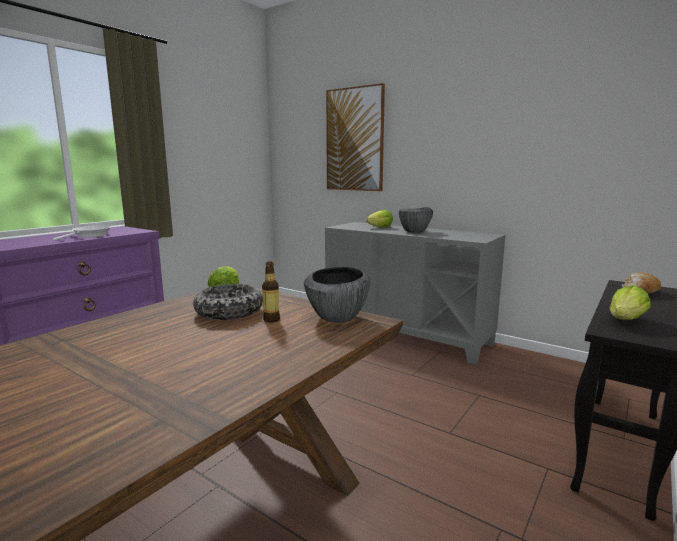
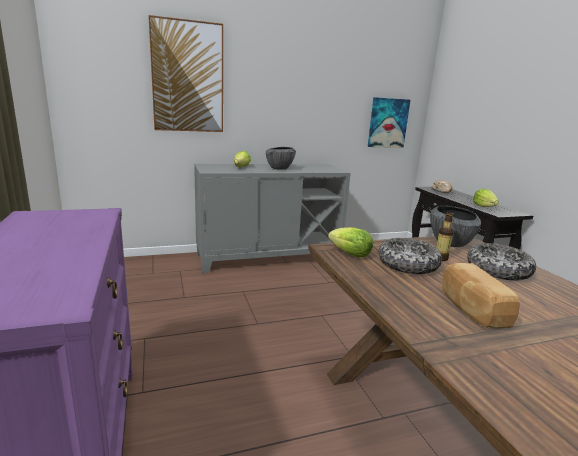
camera: 55 degrees left, 5 degrees up
white frying pan [52,226,111,241] -> none
none -> picture [368,97,410,148]
none -> bread [442,263,520,329]
none -> bowl [467,243,536,281]

